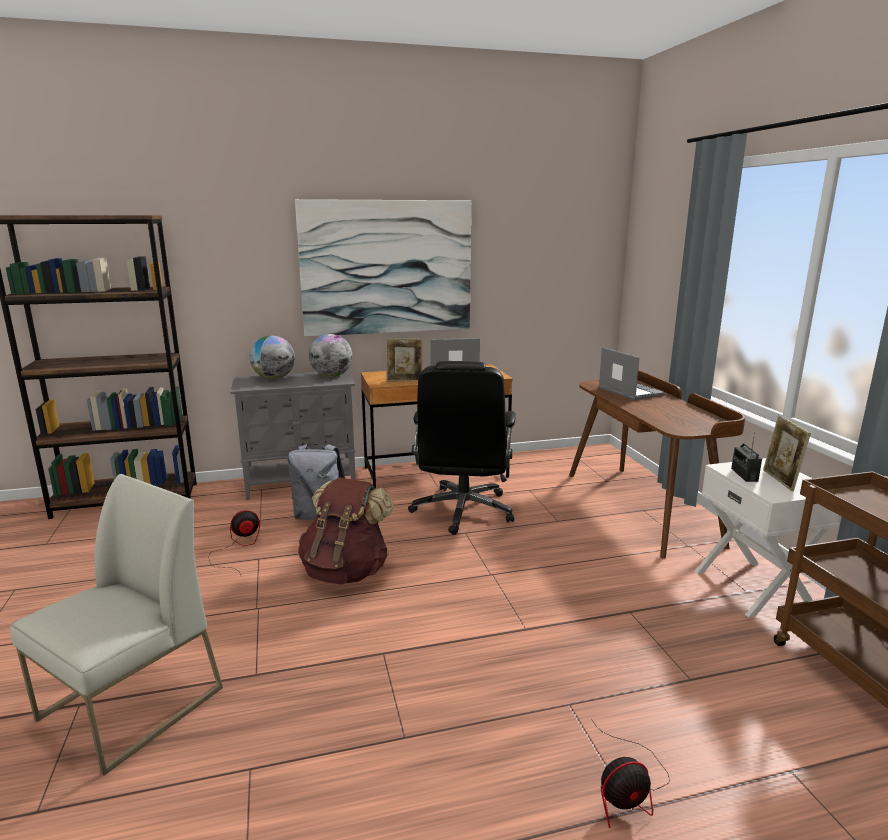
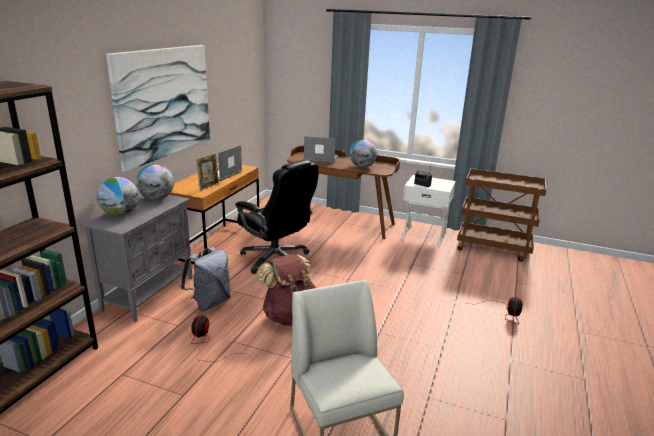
camera: 55 degrees left, 5 degrees up
picture frame [763,415,811,491] -> none
none -> globe [350,140,377,168]

